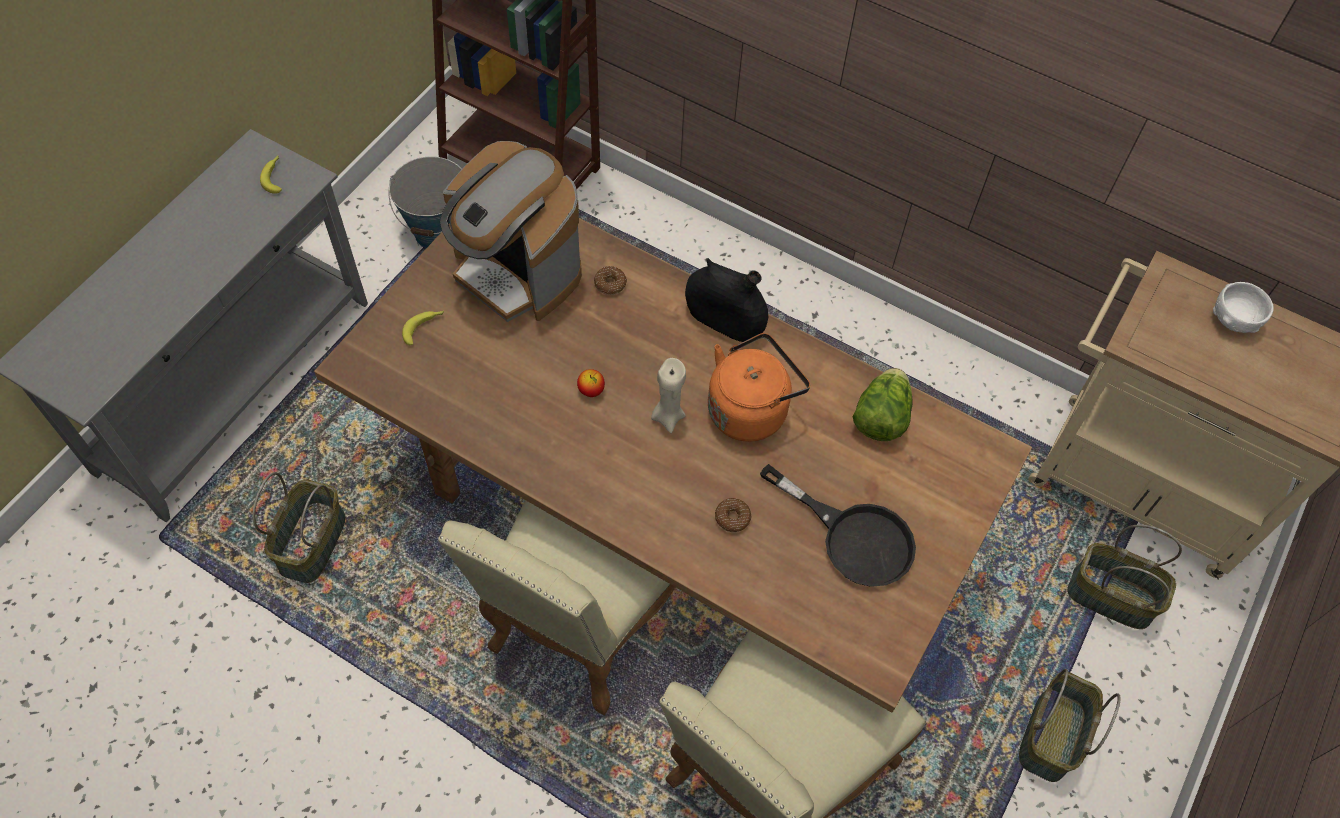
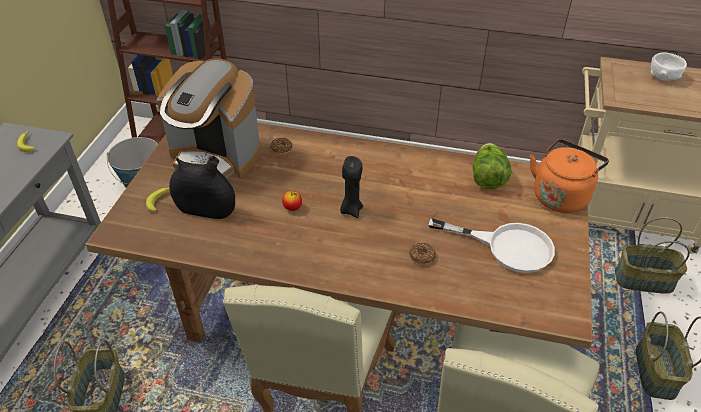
camera: 15 degrees left, 15 degrees down
beige candle [651,358,686,433] -> black candle [340,156,363,218]
black vase [685,258,768,342] -> black vase moved to [169,156,235,219]
orange kettle [708,333,810,442] -> orange kettle moved to [530,139,609,213]
black frying pan [760,464,916,587] -> white frying pan [429,218,555,273]

